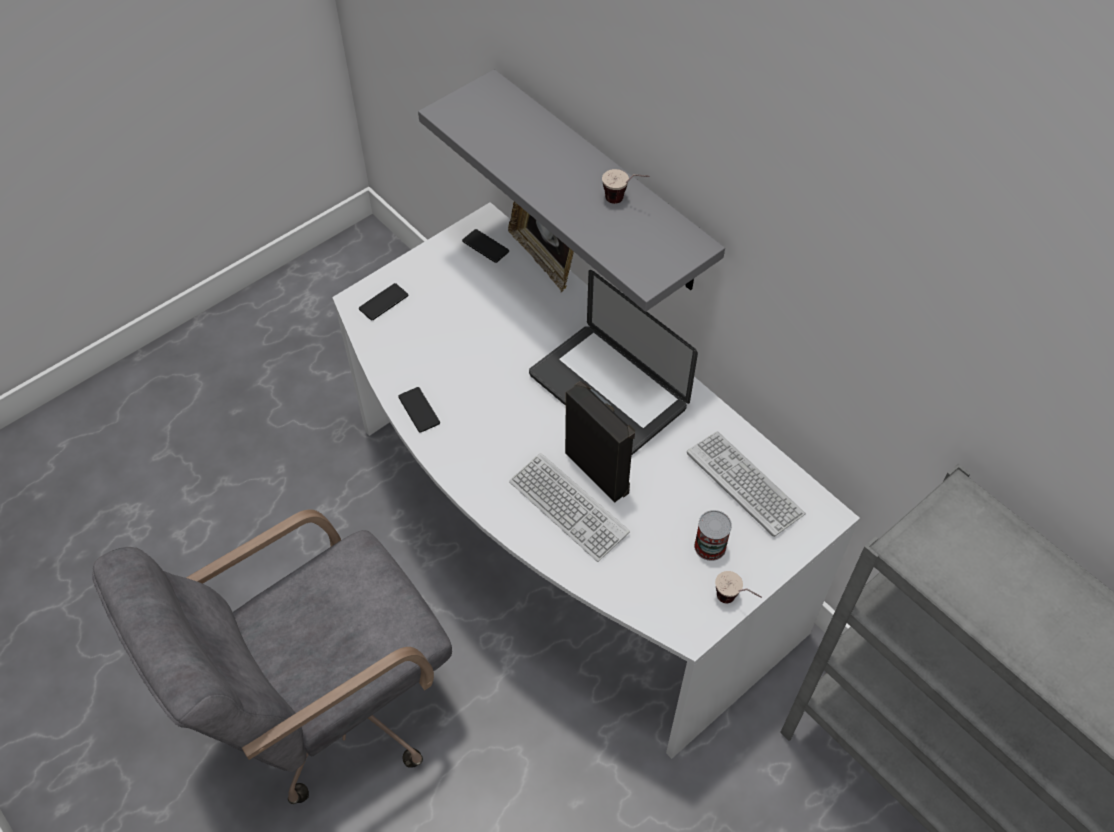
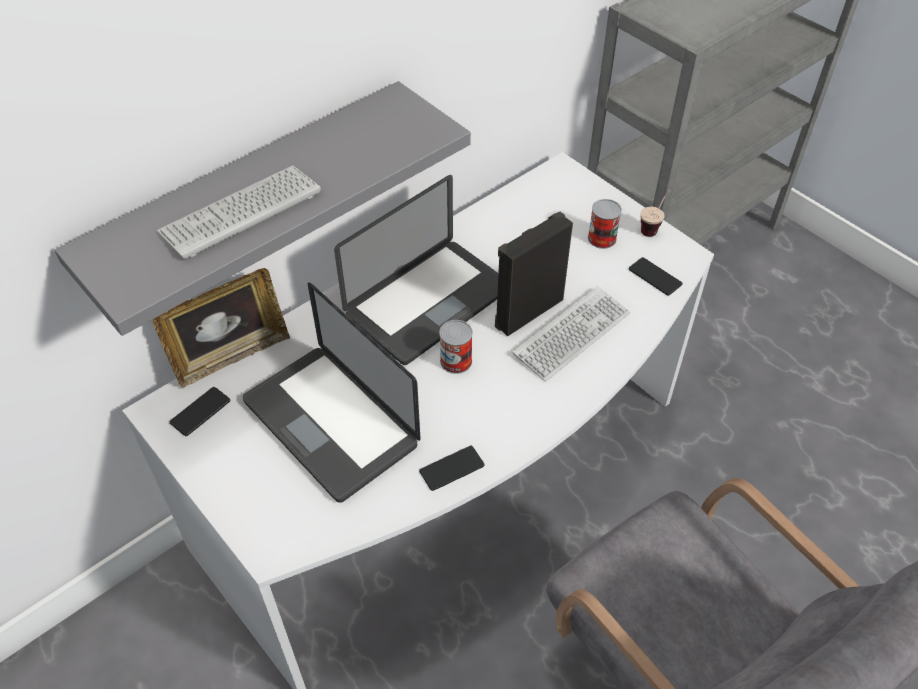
camera: 90 degrees left, 5 degrees down
phone [359,283,408,320] -> phone moved to [629,257,683,296]
cup [602,169,650,204] -> none
keyboard [687,431,806,537] -> keyboard moved to [157,166,321,259]
none -> laptop [243,282,421,503]
none -> can [439,320,473,374]

